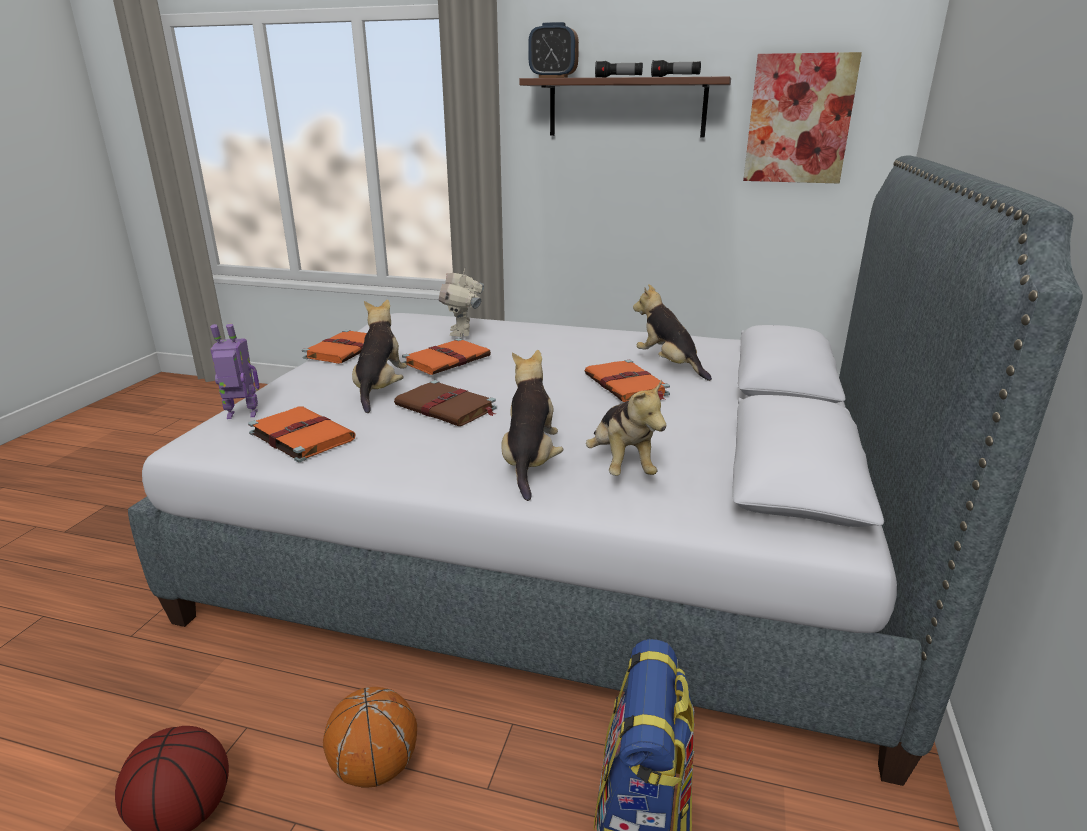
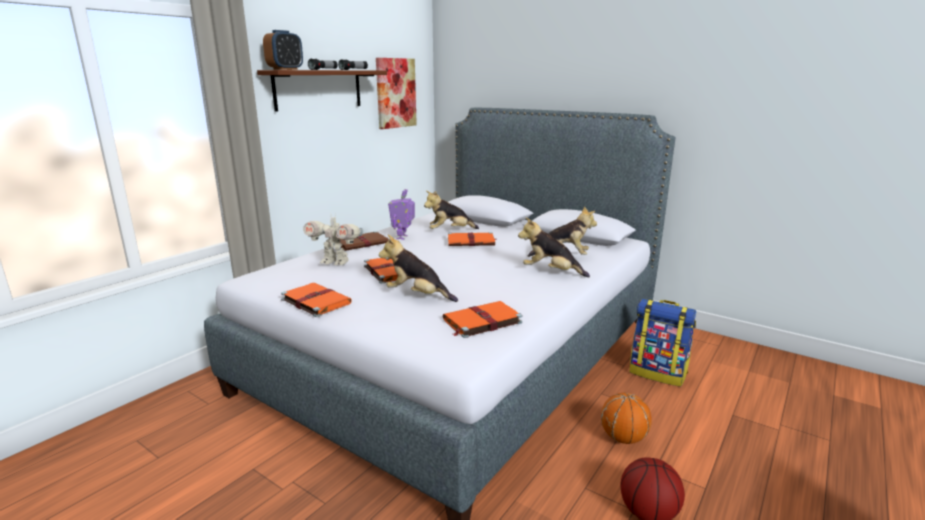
camera: 70 degrees left, 5 degrees down
toy robot [210,324,260,419] -> toy robot moved to [388,189,415,240]
brown book [394,380,497,426] -> brown book moved to [338,231,389,251]

